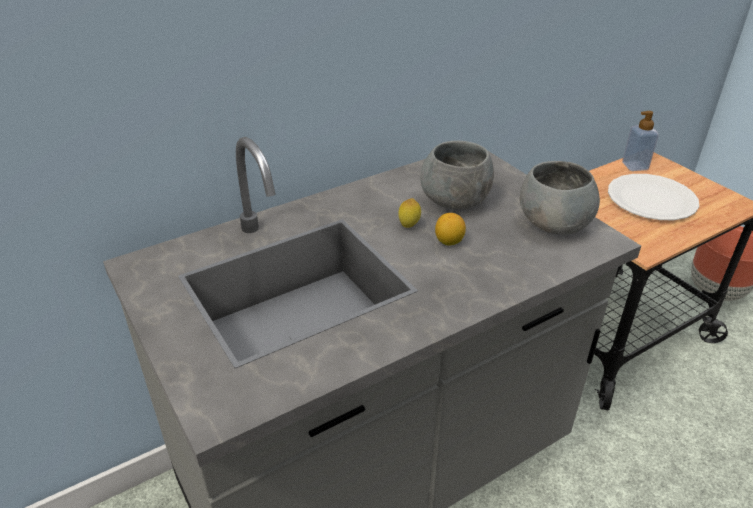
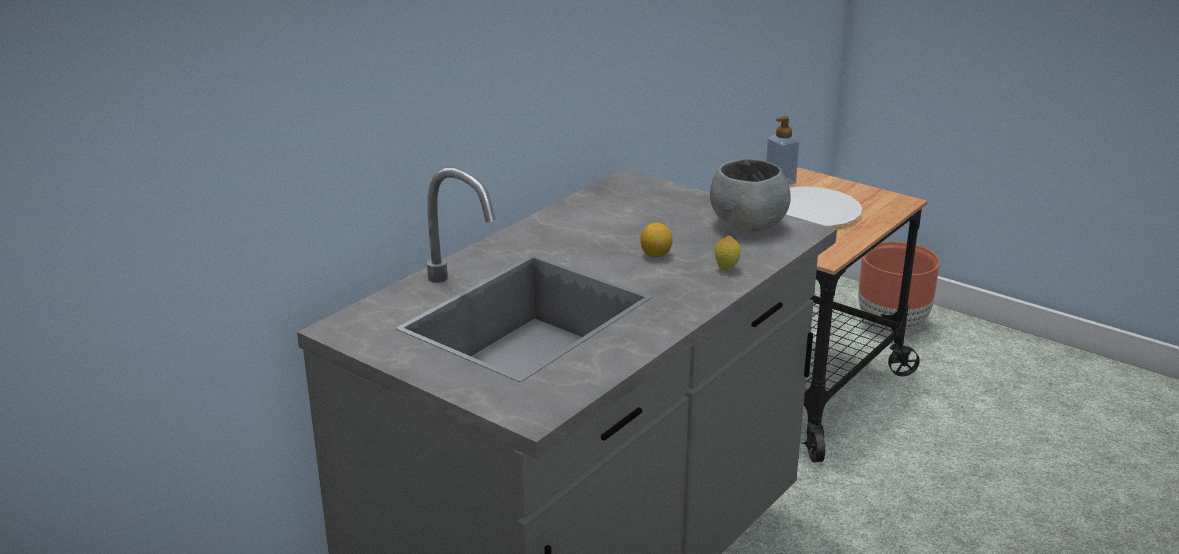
camera: 20 degrees left, 10 degrees down
lemon [398,198,421,228] -> lemon moved to [715,236,741,270]
grey bowl [420,141,494,210] -> none

